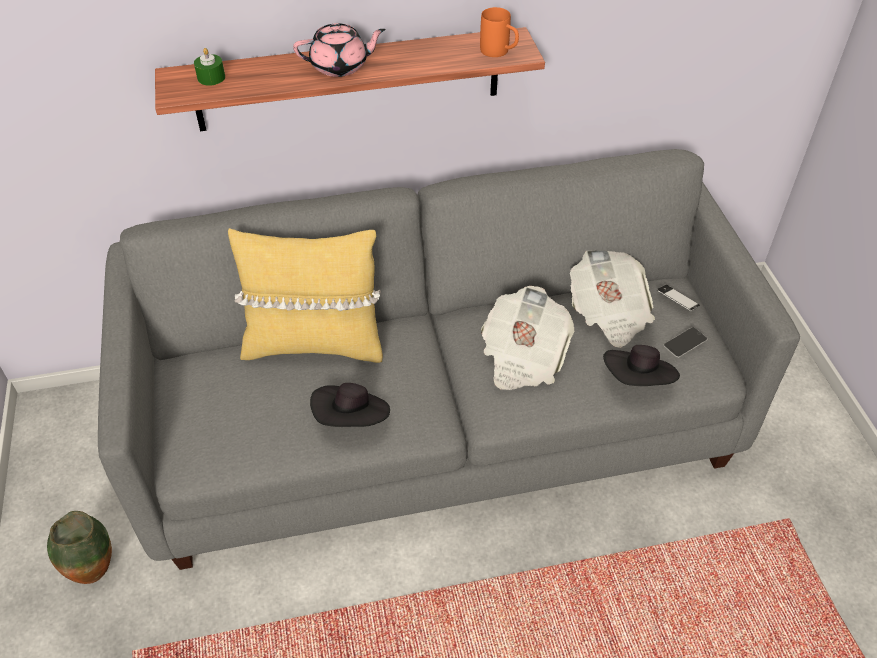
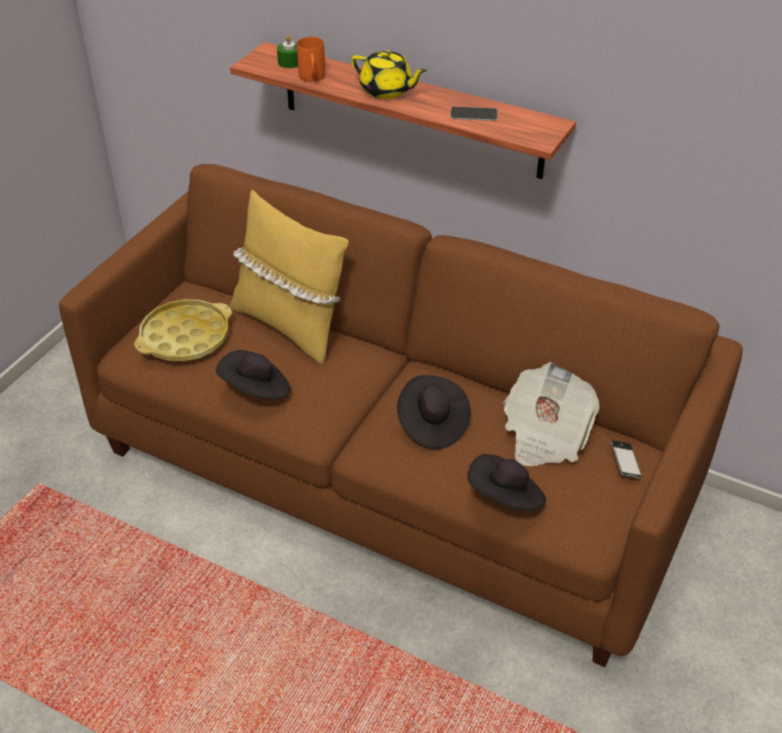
camera: 40 degrees right, 5 degrees down
vase [47,511,112,584] -> none
grey sofa [98,149,800,570] -> brown sofa [59,164,743,667]
pink teapot [293,23,386,77] -> yellow teapot [351,50,427,99]
orange mug [480,7,519,57] -> orange mug moved to [297,37,325,82]
newspaper [481,286,574,390] -> black hat [397,375,471,449]
phone [663,327,708,358] -> phone moved to [450,107,498,121]
none -> yellow tray [134,299,232,361]

